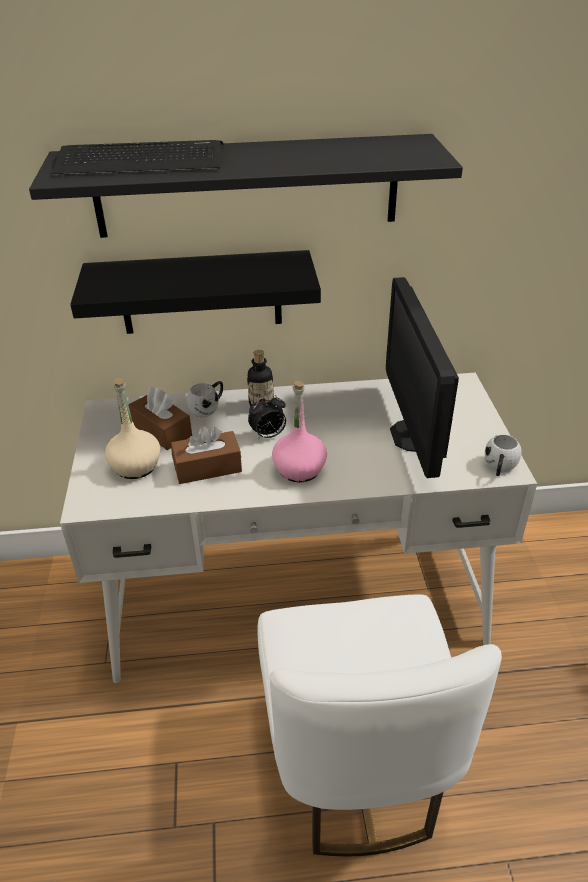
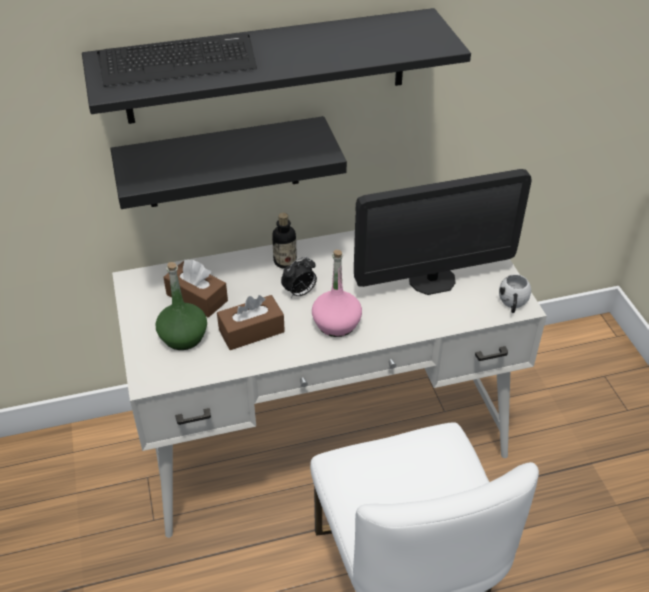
camera: 10 degrees left, 5 degrees up
beige bottle [105,378,161,479] -> green bottle [155,262,207,350]
white mug [187,381,223,417] -> none
monitor [386,277,459,478] -> monitor turned 90 degrees counterclockwise [354,169,532,295]

